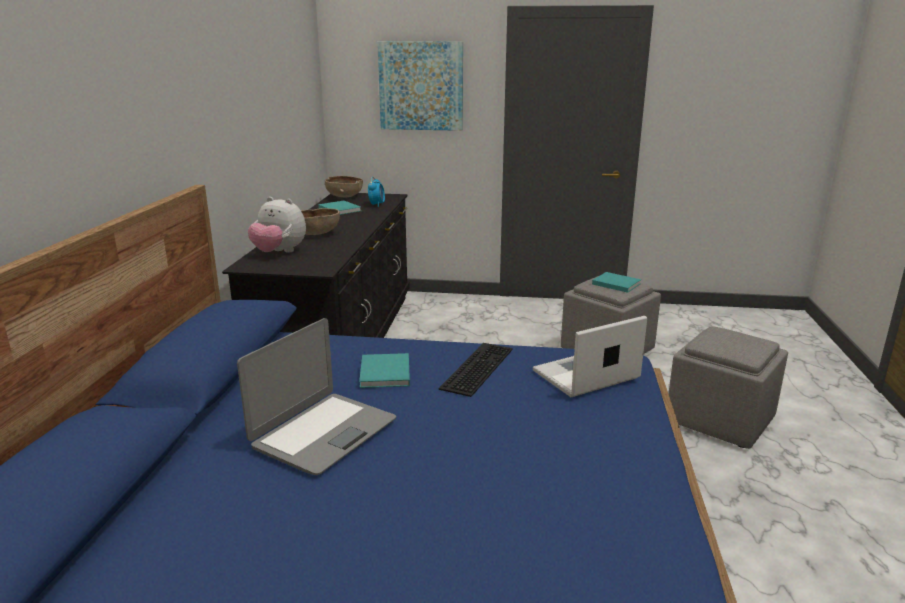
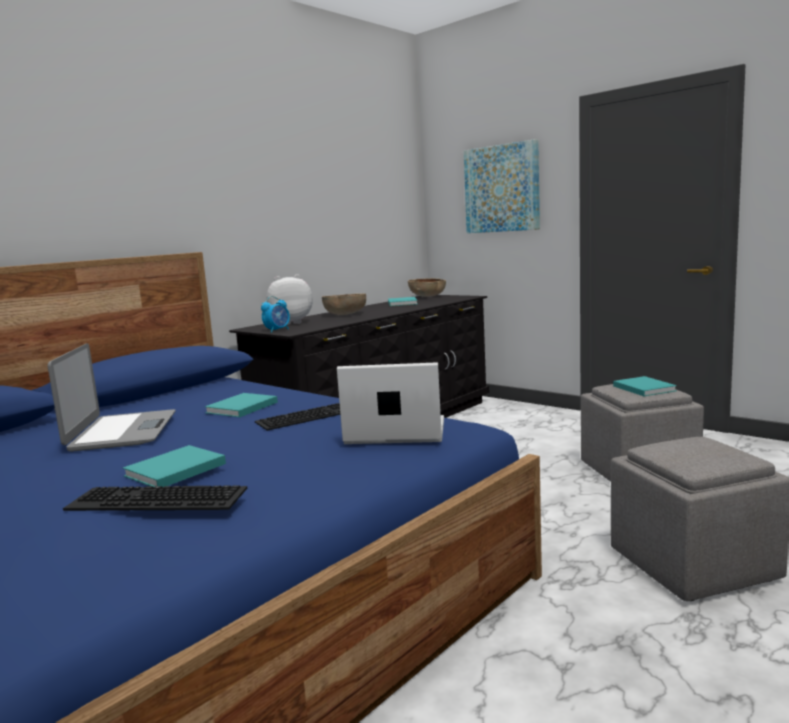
camera: 35 degrees right, 10 degrees down
laptop [237,318,396,475] -> laptop turned 75 degrees counterclockwise [48,343,176,452]
plush toy [248,197,306,253] -> plush toy turned 105 degrees clockwise [266,274,313,325]
alarm clock [368,177,385,207] -> alarm clock moved to [261,296,290,333]
none -> keyboard [63,485,247,511]
none -> turquoise book [123,445,226,487]

